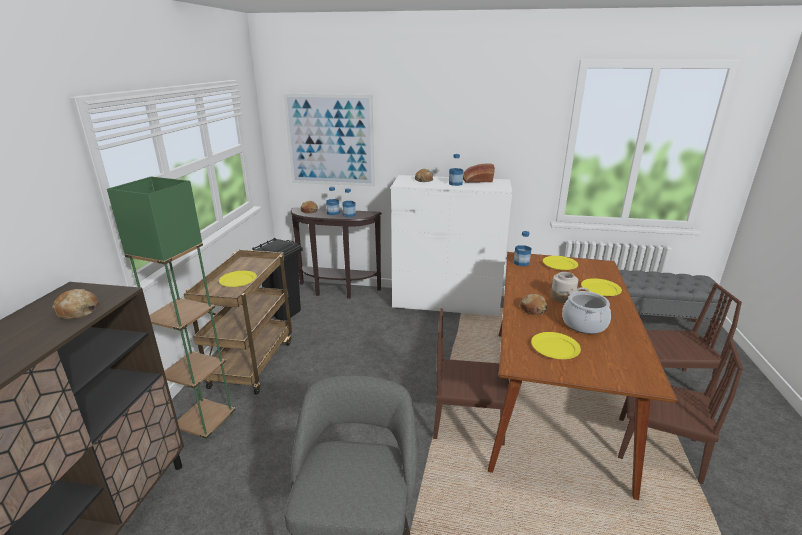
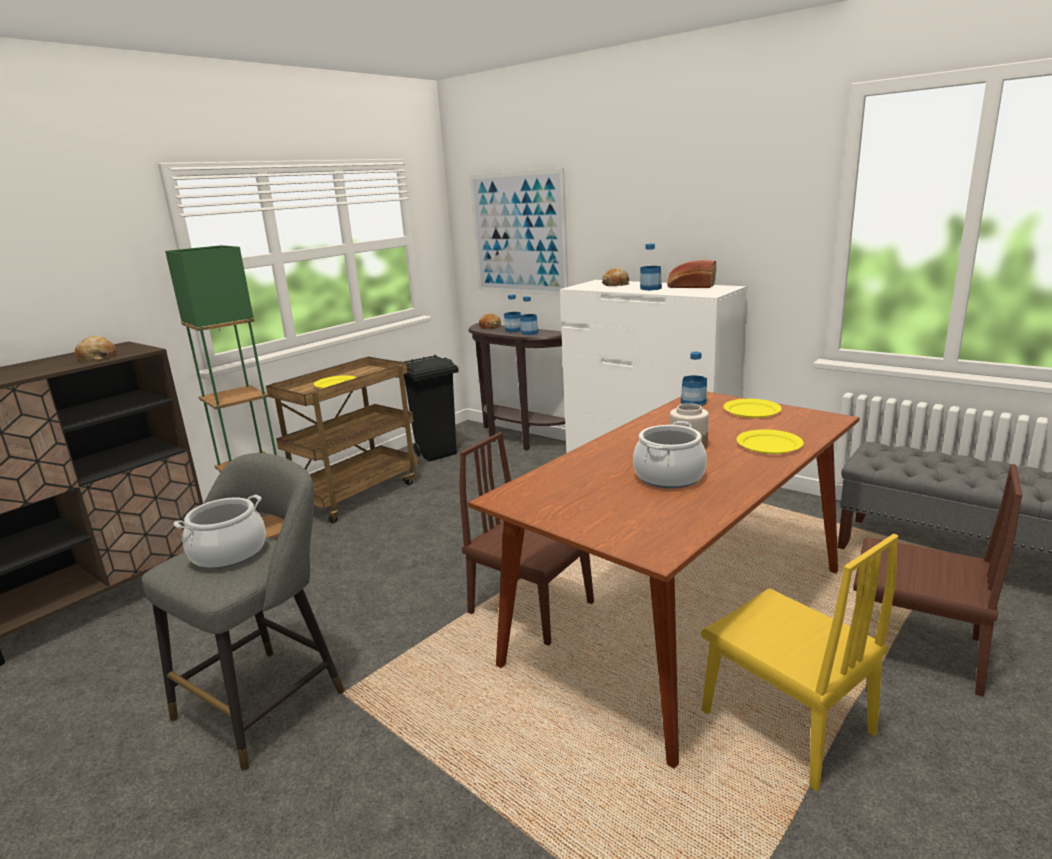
camera: 30 degrees right, 5 degrees down
bread [520,294,547,315] -> none
yellow plate [531,332,581,359] -> none
brown chair [618,340,743,484] -> yellow chair [701,534,899,792]
none -> cooking pot [174,495,266,569]

